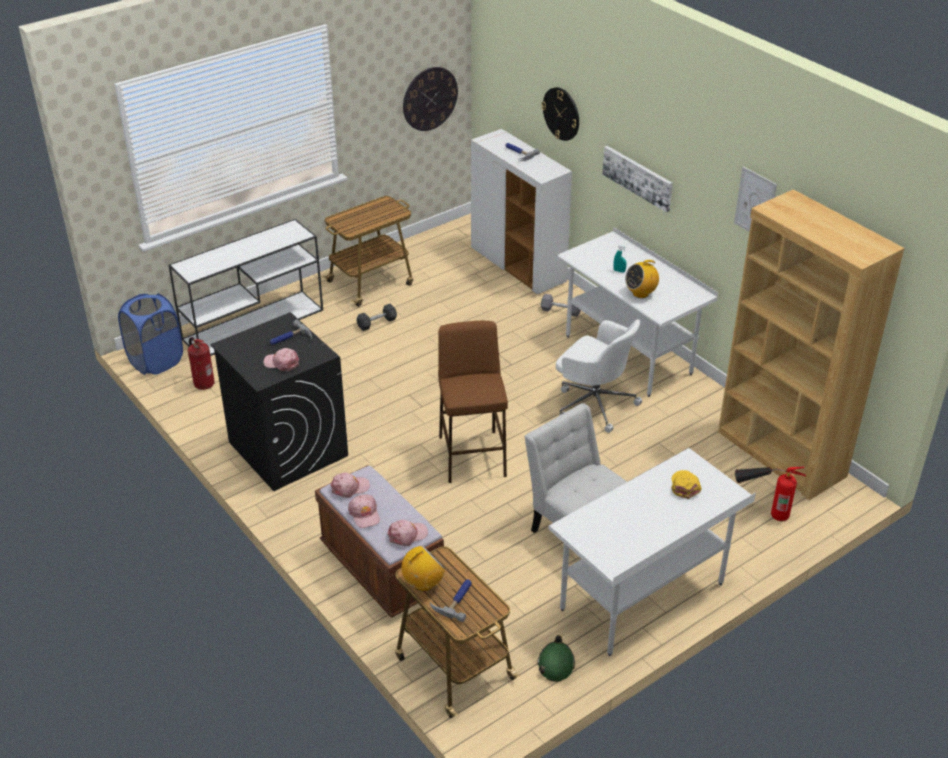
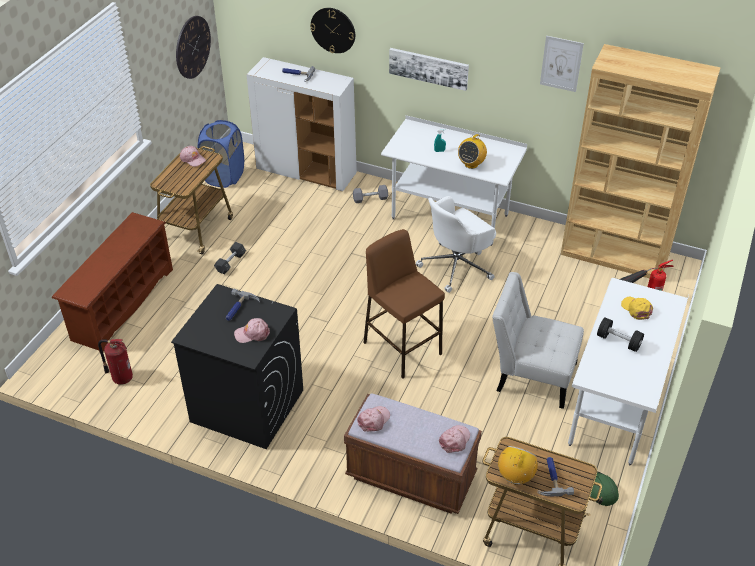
camera: 30 degrees left, 5 degrees up
blue laundry basket [118,294,183,375] -> blue laundry basket moved to [198,120,244,188]
white console table [168,219,323,356] -> brown shoe rack [52,212,173,352]
pink cap [348,494,380,528] -> pink cap moved to [180,146,206,167]
white office chair [556,319,642,433] -> white office chair turned 135 degrees clockwise [416,196,496,293]
none -> black dumbbell [597,317,644,352]

